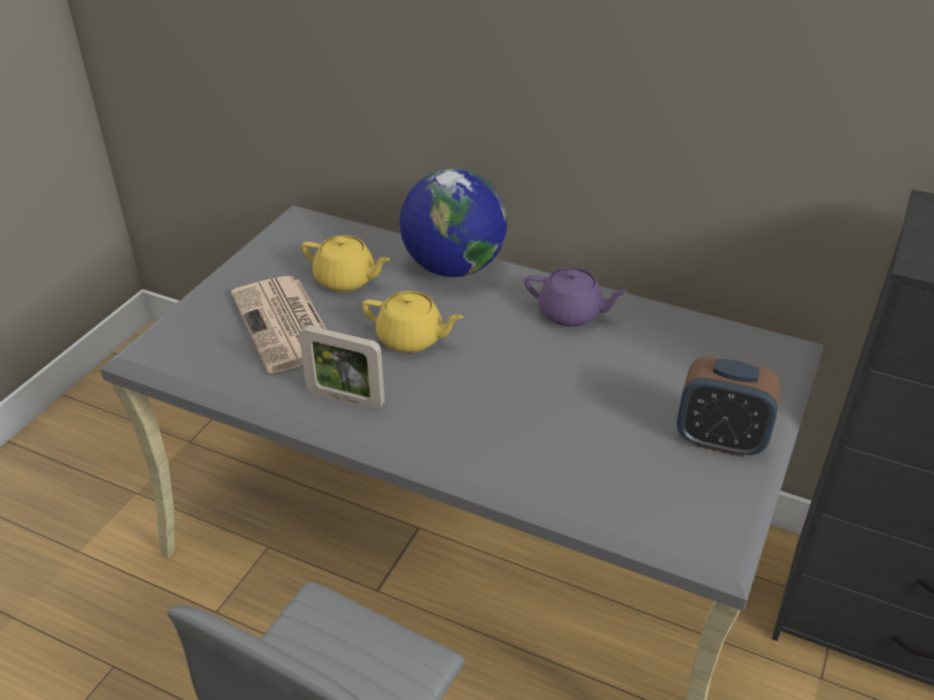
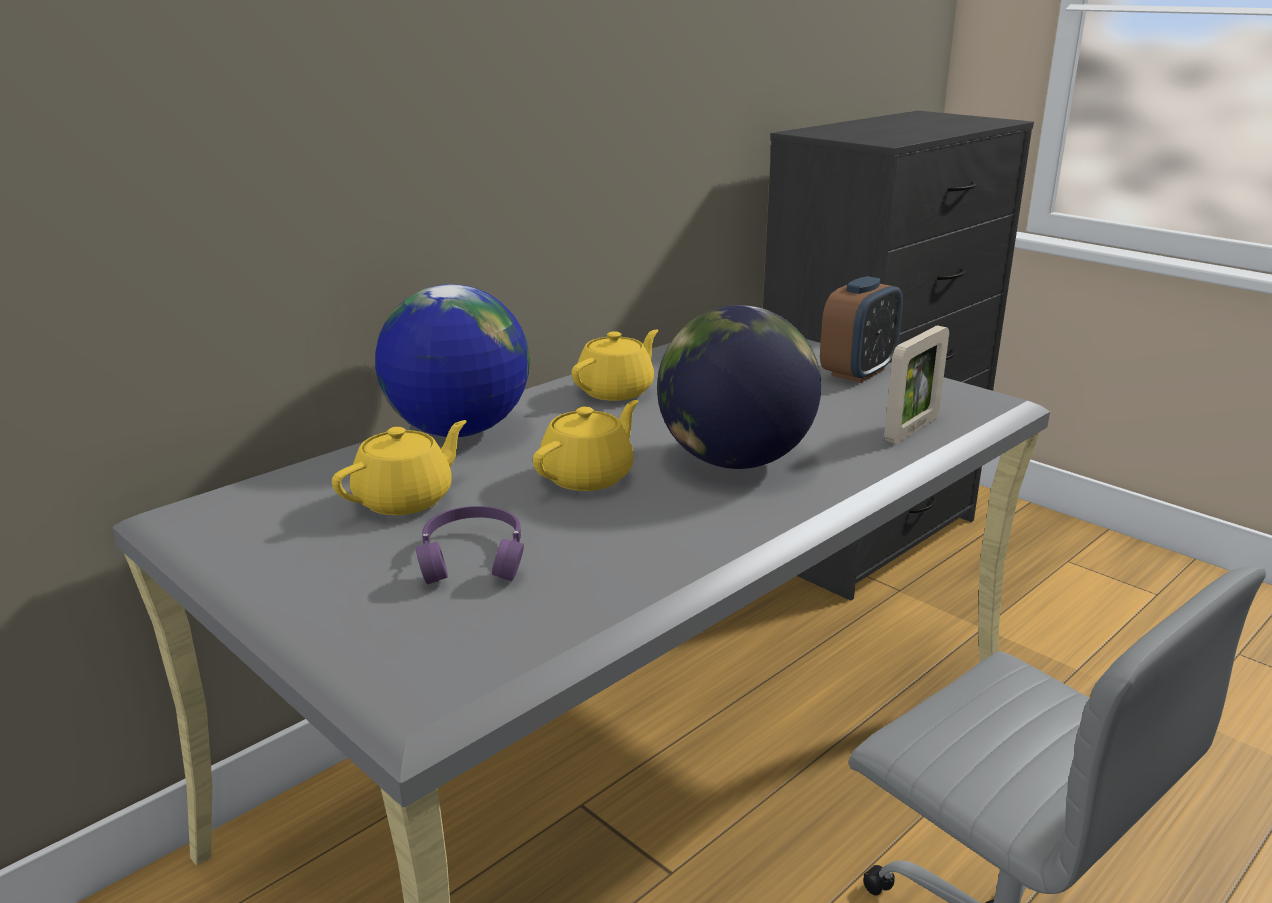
camera: 70 degrees left, 15 degrees down
newspaper [231,276,326,373] -> purple headphones [416,506,524,585]
picture frame [299,325,385,411] -> picture frame moved to [884,325,949,444]
purple teapot [524,267,628,327] -> yellow teapot [571,330,659,401]
none -> globe [657,305,821,469]

